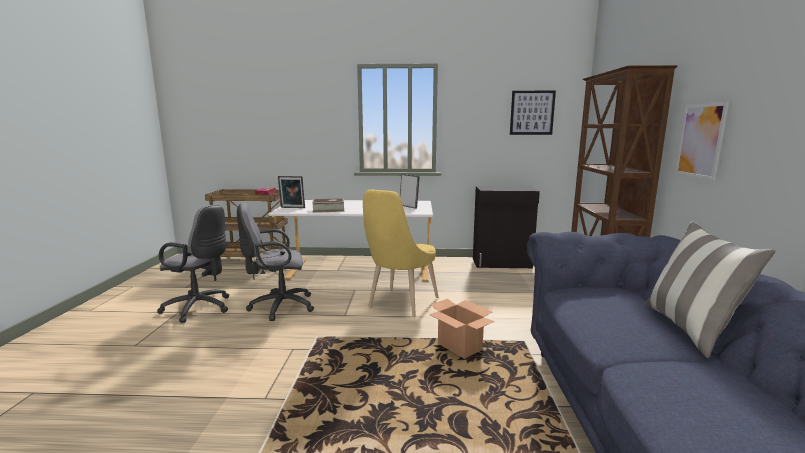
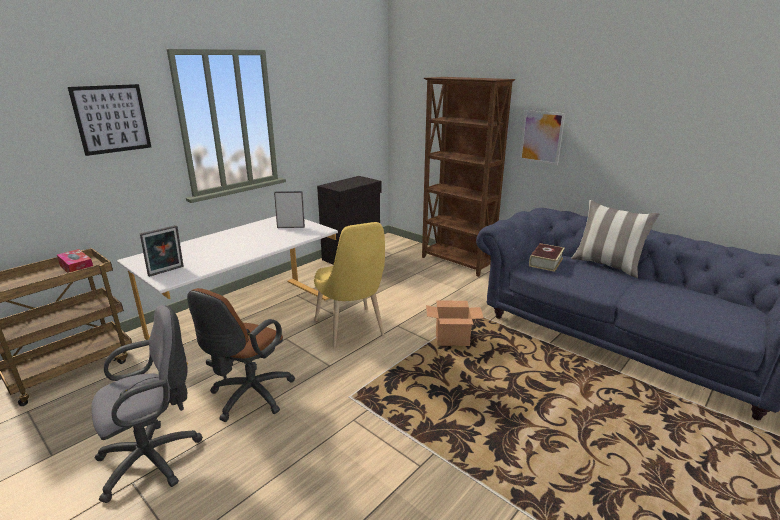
camera: 50 degrees left, 10 degrees up
grey office chair [237,203,314,321] -> brown office chair [187,288,295,422]
book [312,198,345,213] -> book moved to [529,243,565,272]
picture [510,91,556,135] -> picture moved to [68,84,151,156]

